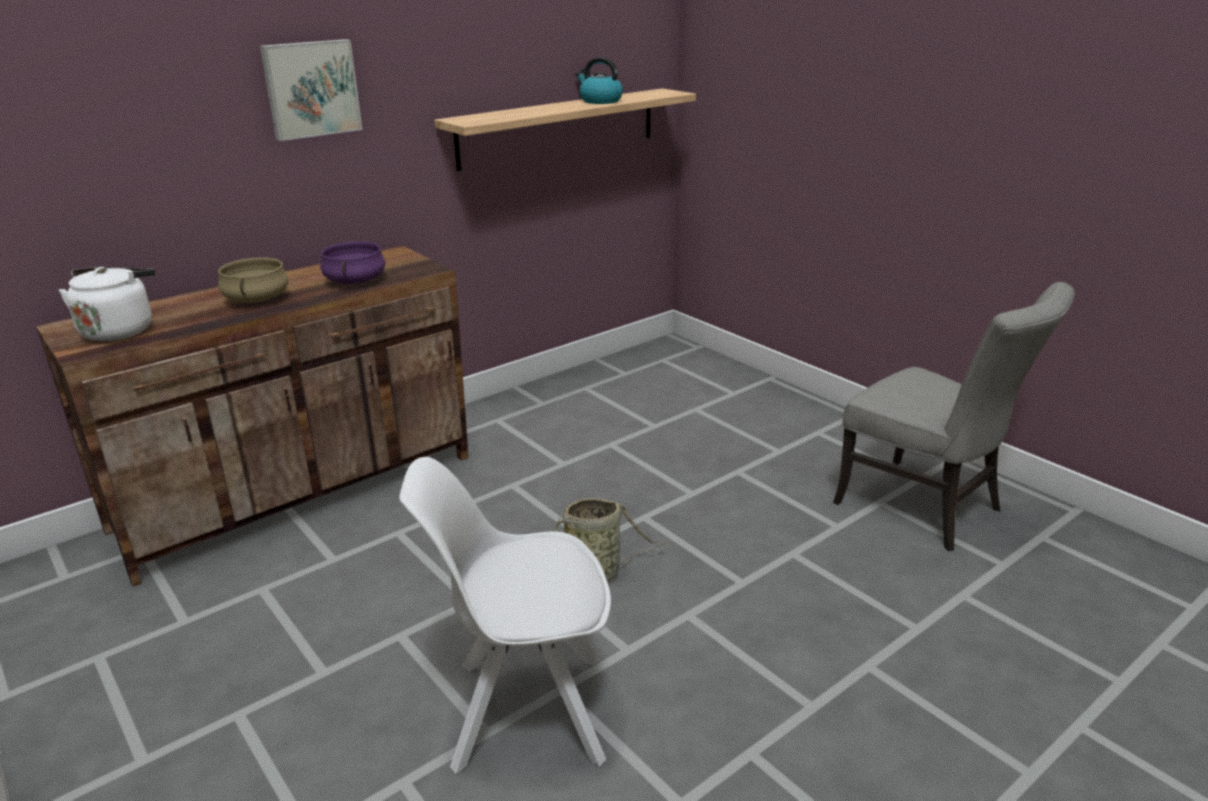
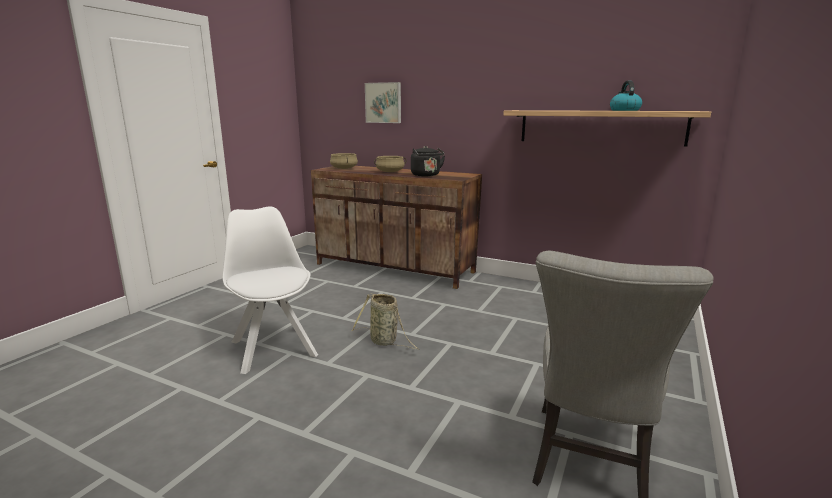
camera: 65 degrees right, 10 degrees down
white kettle [58,267,155,341] -> beige cooking pot [330,153,358,169]
picture [260,39,363,141] -> picture moved to [365,82,401,123]
purple cooking pot [320,241,385,284] -> black kettle [411,146,445,177]

